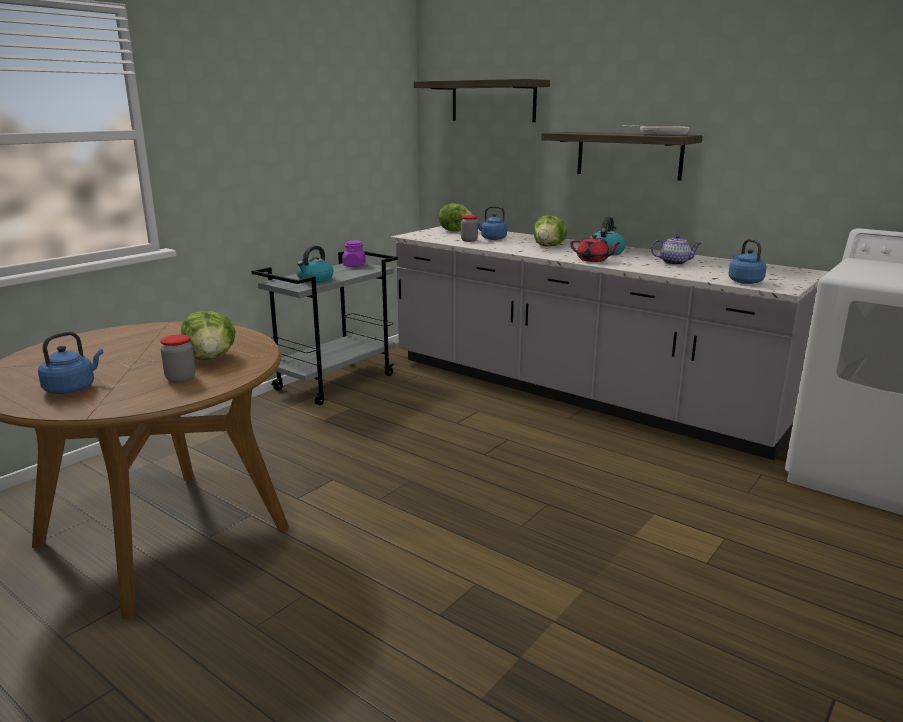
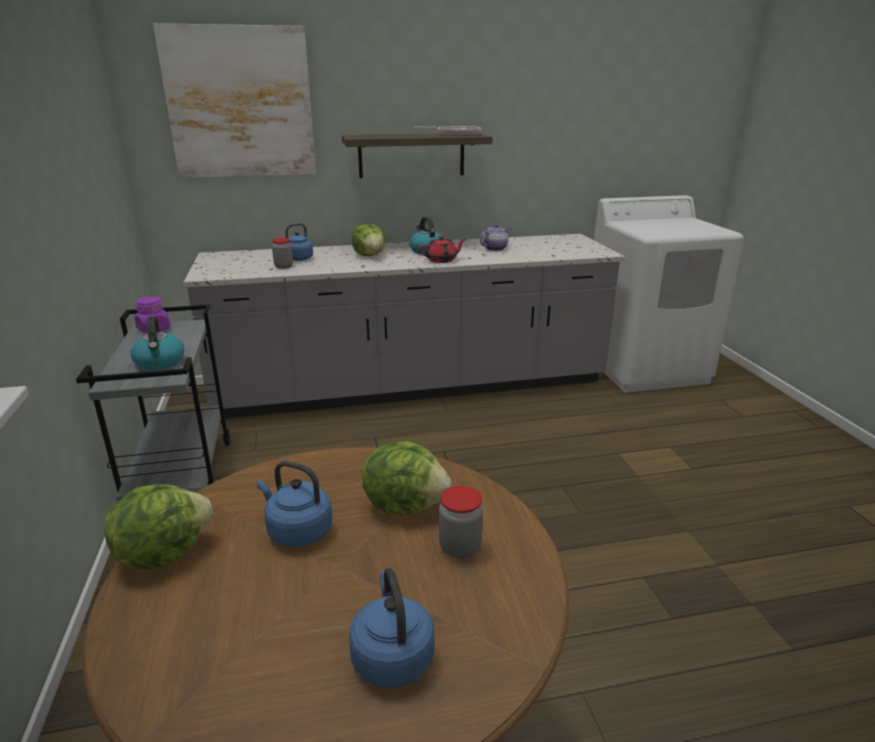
camera: 50 degrees left, 5 degrees up
shelf [414,79,550,122] -> picture [153,23,316,178]
lettuce [439,203,473,231] -> lettuce moved to [104,484,213,570]
blue kettle [728,239,767,284] -> blue kettle moved to [257,461,333,547]

